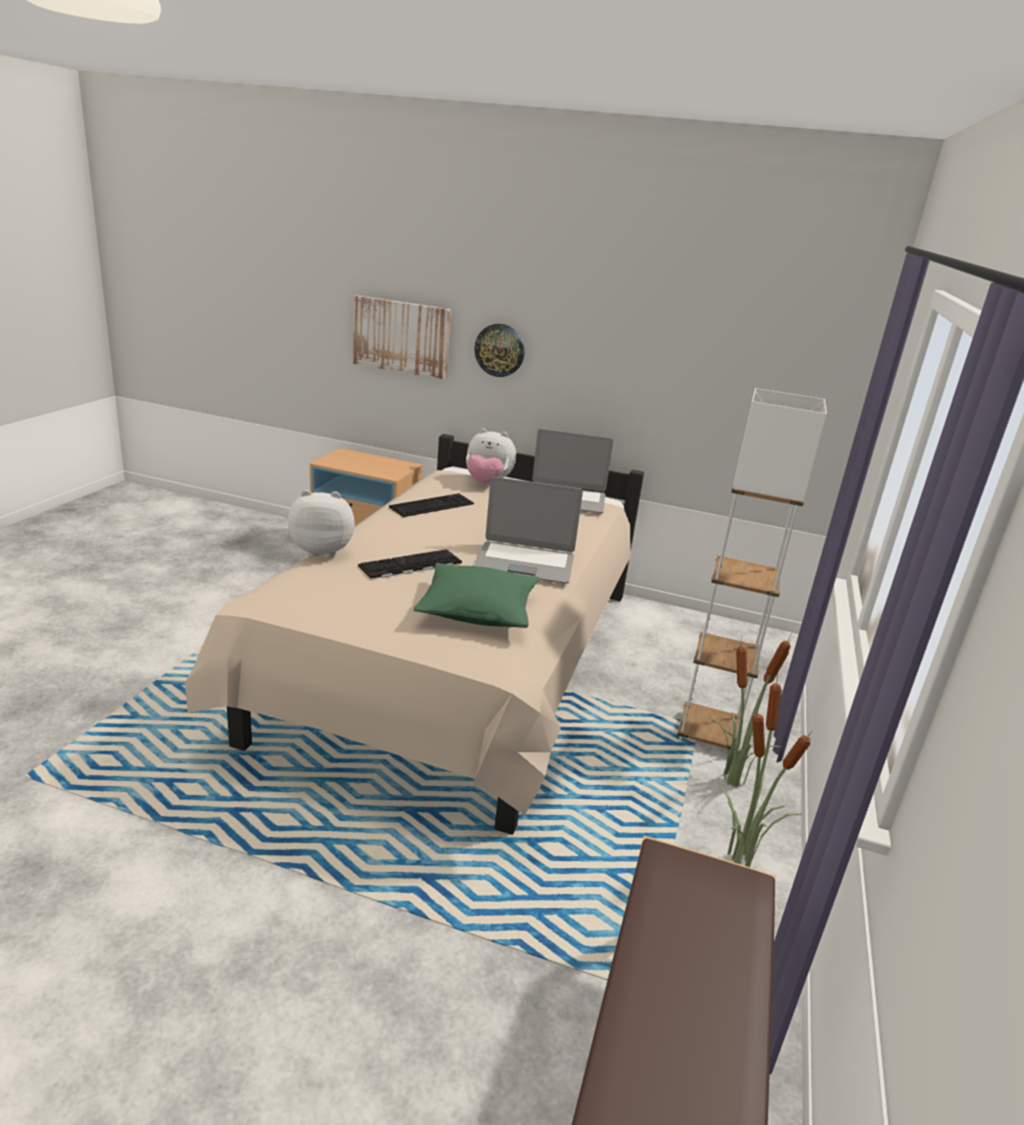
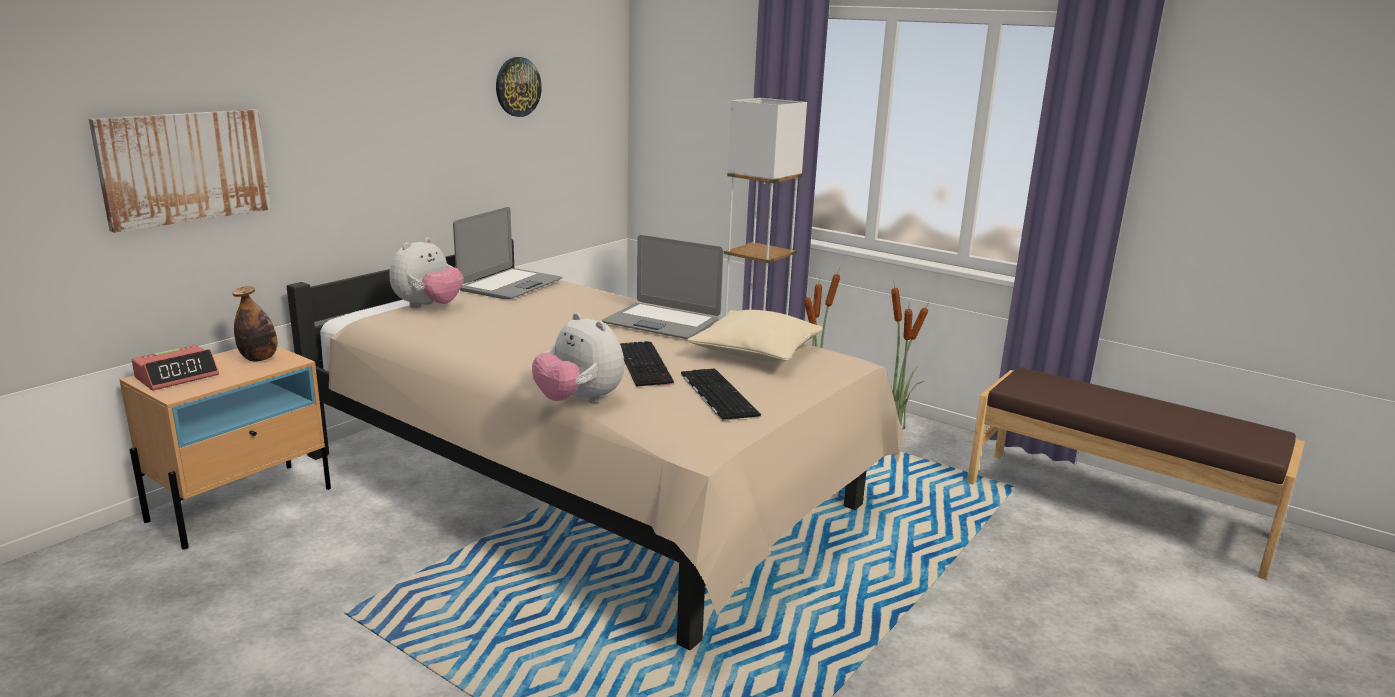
camera: 70 degrees left, 5 degrees down
plush toy [288,490,355,557] -> plush toy turned 60 degrees counterclockwise [532,313,624,403]
keyboard [389,493,474,517] -> keyboard moved to [681,368,761,421]
green pillow [414,563,539,628] -> beige pillow [687,310,823,361]
wall clock [474,324,525,377] -> wall clock moved to [496,57,542,117]
laptop [474,477,583,584] -> laptop turned 90 degrees clockwise [602,235,723,339]
none -> alarm clock [132,345,219,391]
none -> bottle [232,286,277,362]

